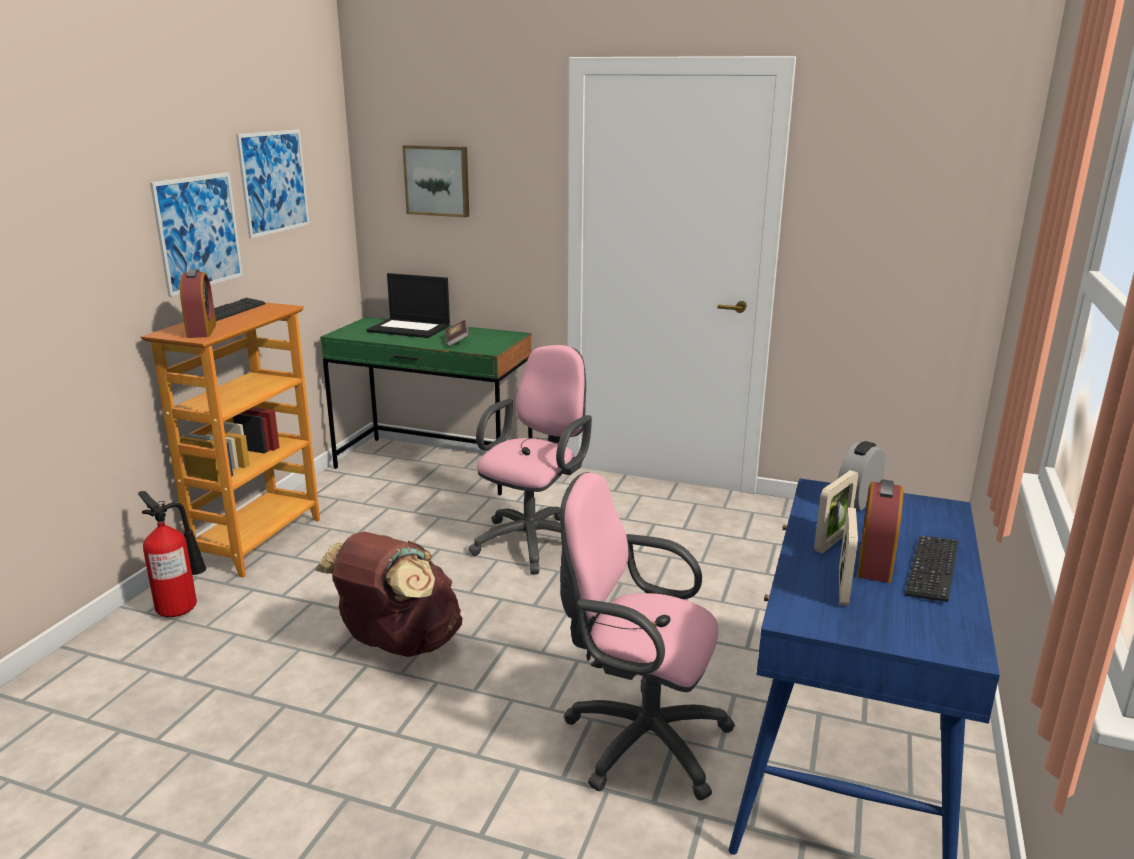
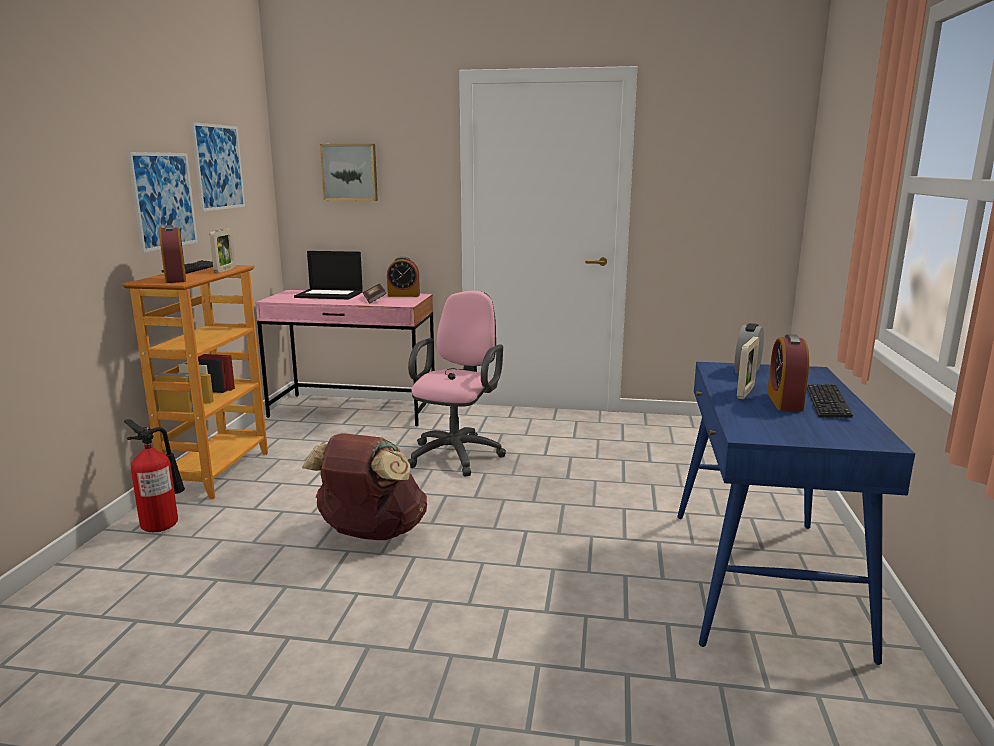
camera: 10 degrees left, 5 degrees down
green desk [320,317,532,495] -> pink desk [255,290,435,426]
pink office chair [560,472,735,801] -> none
picture frame [839,507,858,606] -> picture frame moved to [210,229,236,273]
none -> alarm clock [387,257,420,297]

